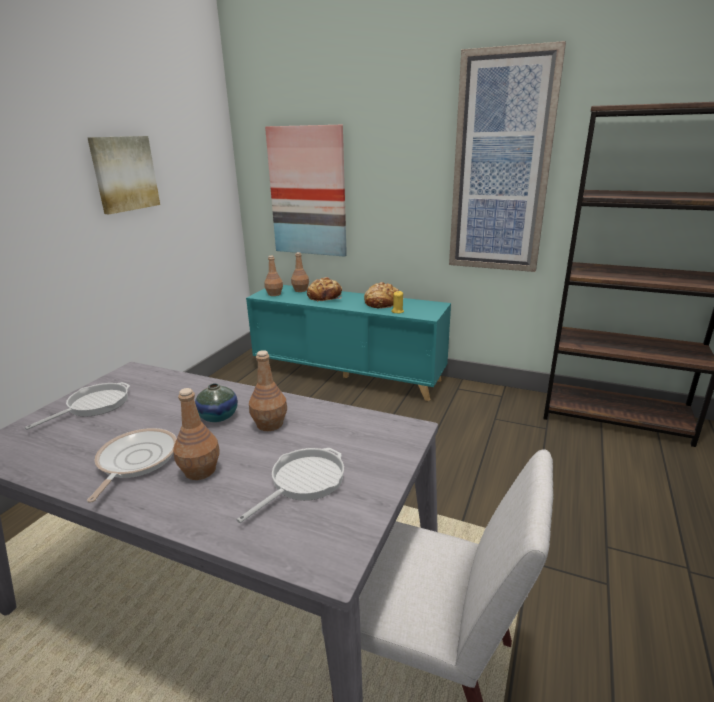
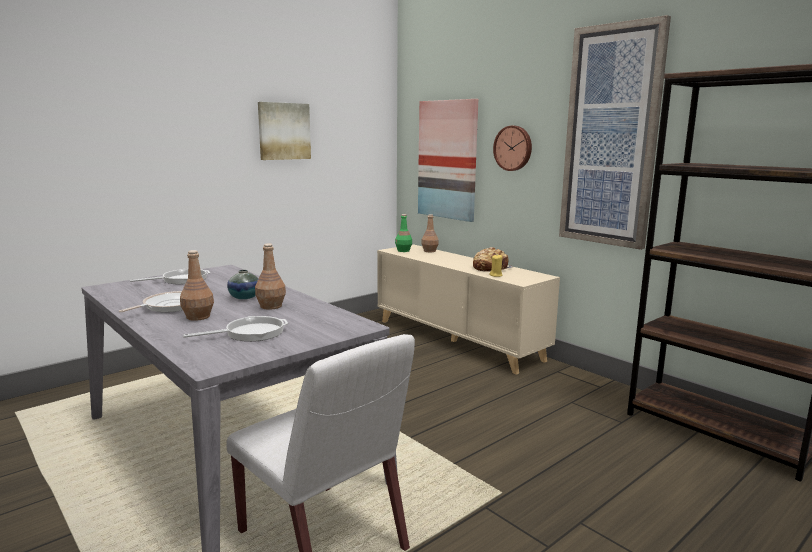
camera: 25 degrees right, 10 degrees down
turquoise cabinet [246,285,451,401] -> beige cabinet [377,244,560,375]
brown bottle [264,256,283,296] -> green bottle [395,214,412,252]
bread [307,277,342,302] -> none
none -> wall clock [493,126,532,171]

